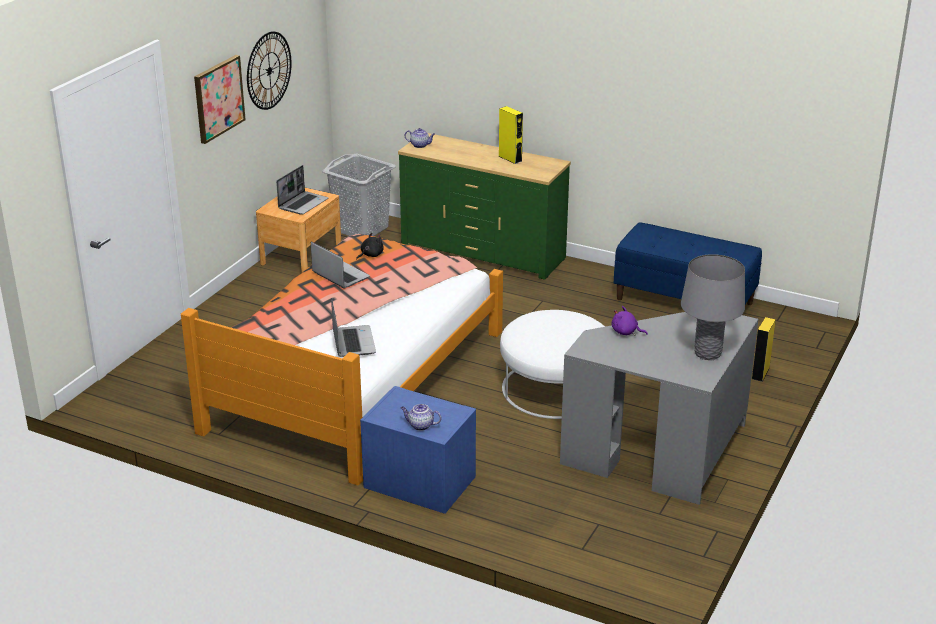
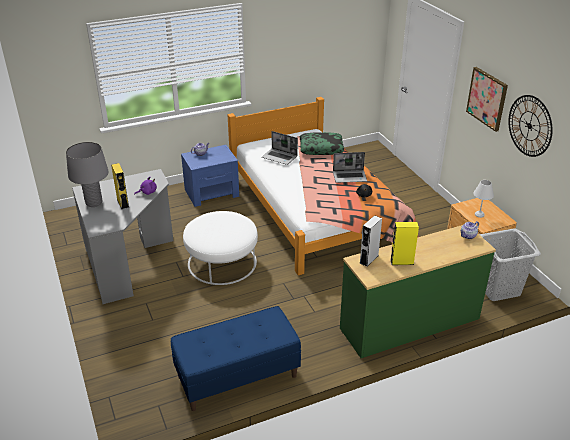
camera: 130 degrees right, 5 degrees up
laptop [276,165,328,215] -> white table lamp [473,180,494,218]
yellow speaker [752,317,776,382] -> yellow speaker moved to [111,163,129,209]
none -> pillow [300,132,344,155]
none -> grey speaker [360,215,382,267]

